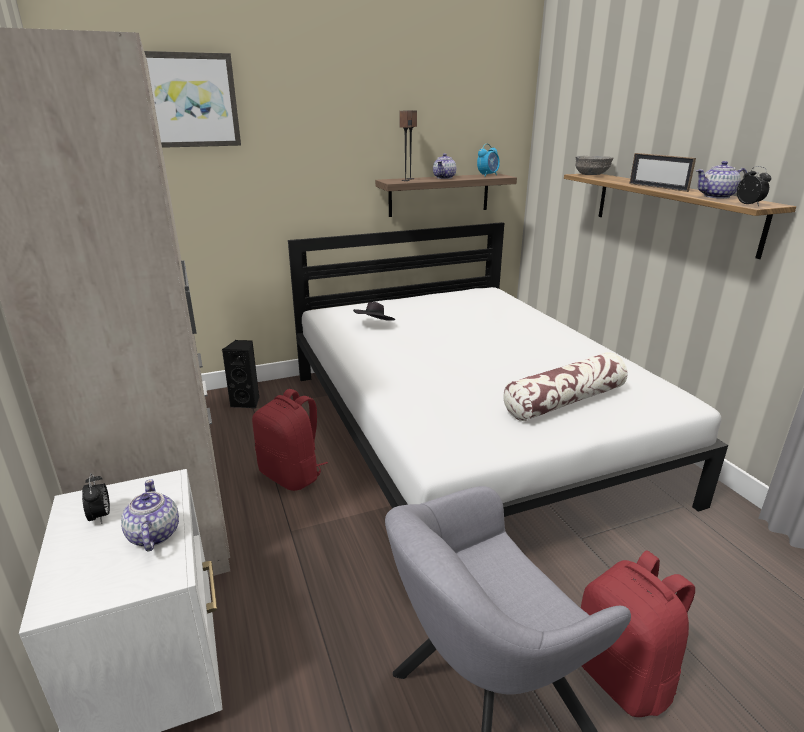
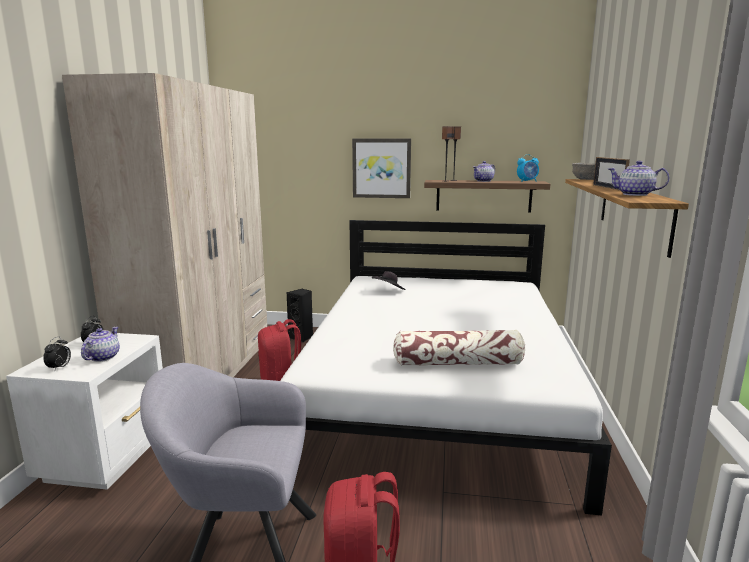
camera: 30 degrees right, 10 degrees down
picture [144,51,241,148] -> picture moved to [352,139,411,198]
alarm clock [737,166,771,206] -> alarm clock moved to [43,337,71,370]

